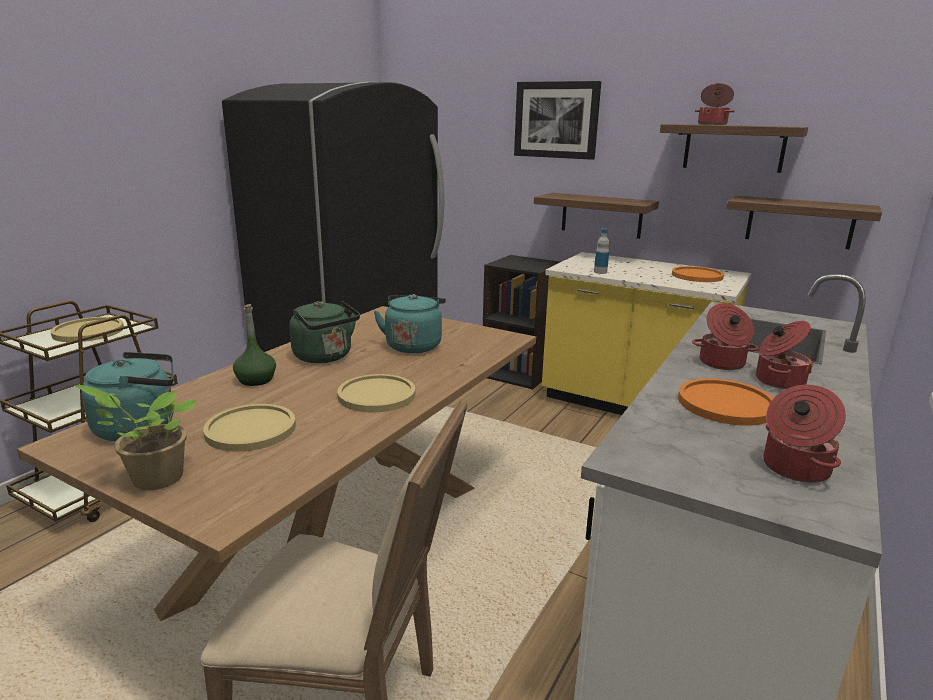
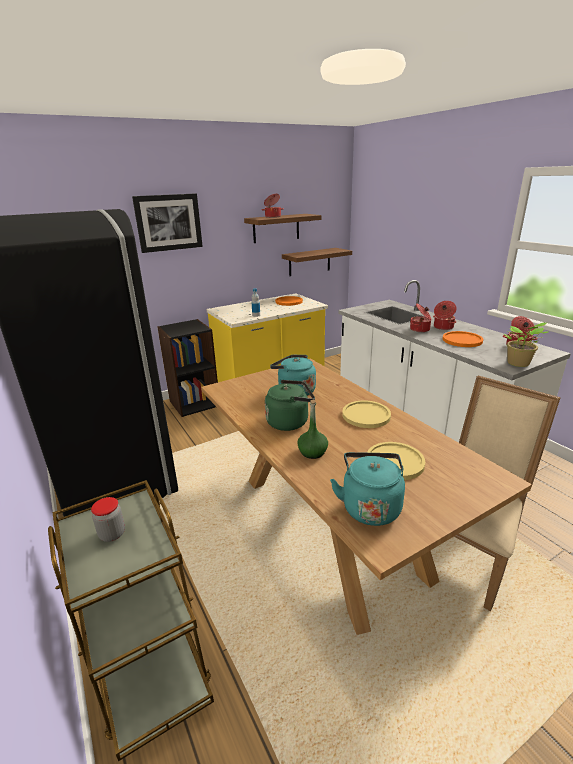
camera: 60 degrees left, 5 degrees up
yellow plate [50,317,124,342] -> jar [91,497,125,542]
potted plant [75,385,197,490] -> potted plant moved to [504,323,548,367]
shelf [534,193,659,239] -> none

